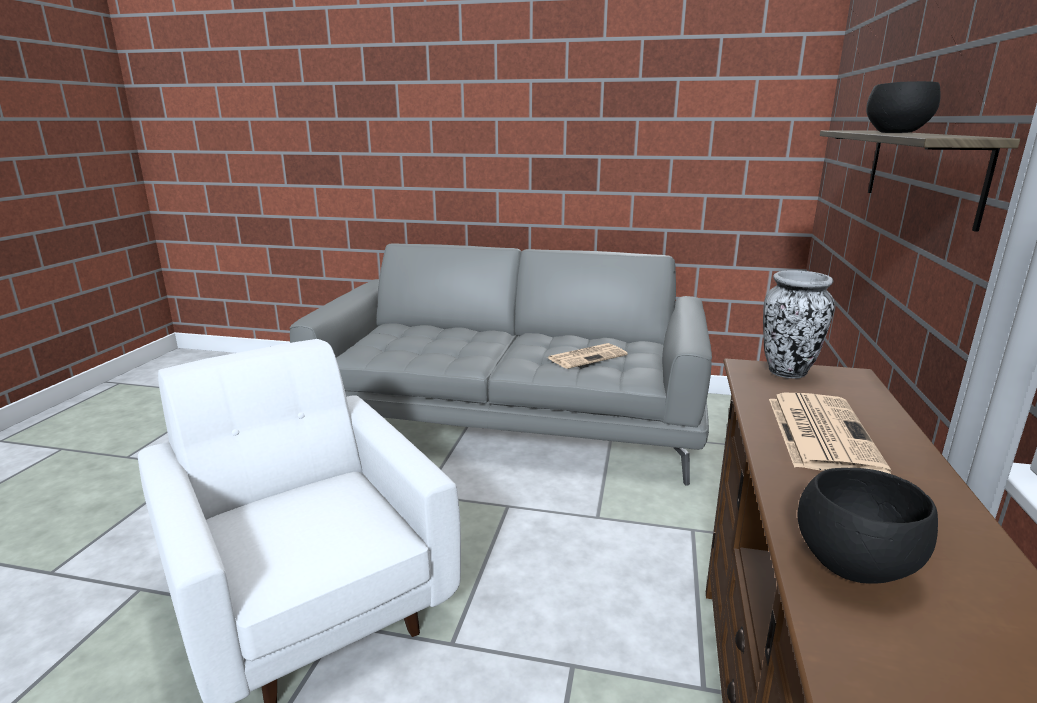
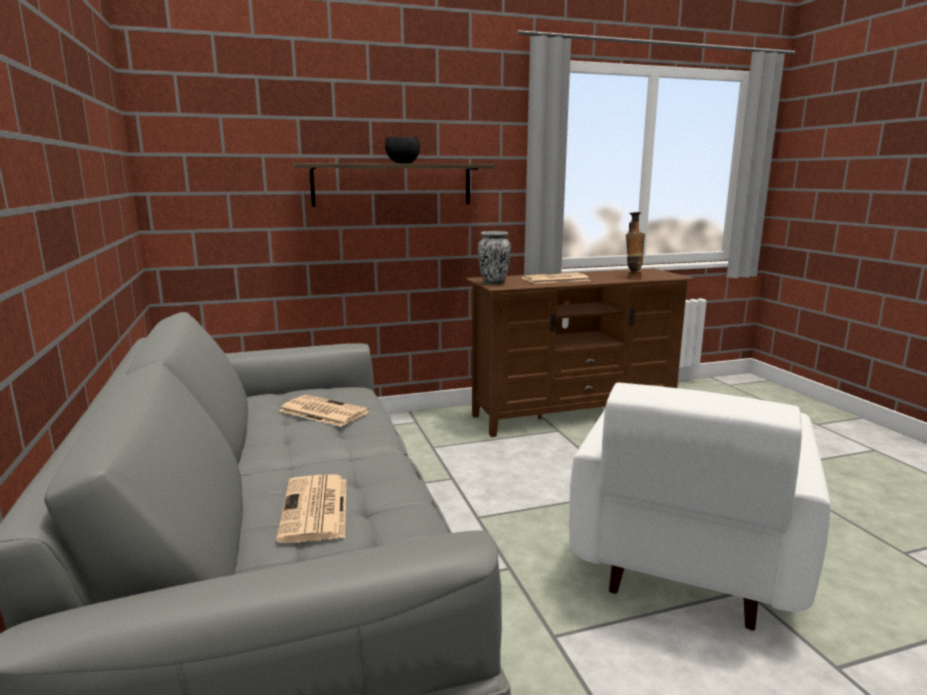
camera: 120 degrees left, 5 degrees down
black bowl [798,468,938,584] -> vase [626,212,645,277]
none -> newspaper [276,474,346,543]

